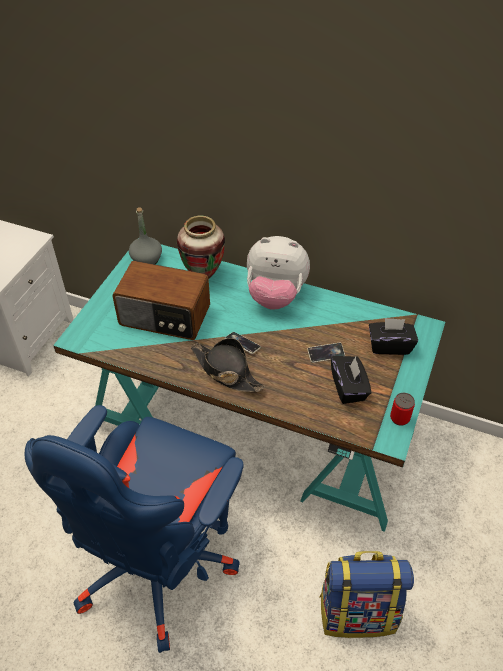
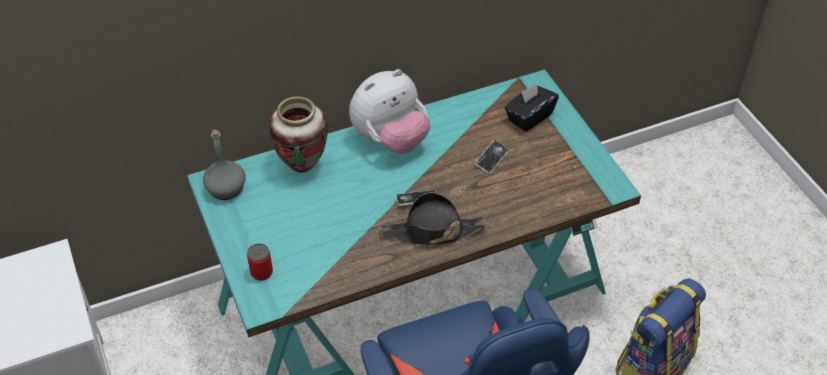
camera: 45 degrees left, 0 degrees up
radio [112,261,210,340] -> none
black tissue box [331,356,371,404] -> none
can [390,393,415,426] -> can moved to [247,244,273,281]

